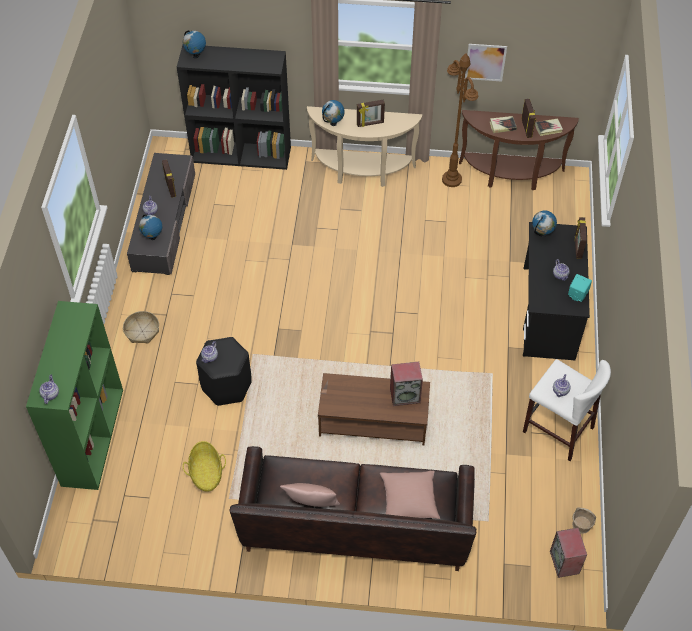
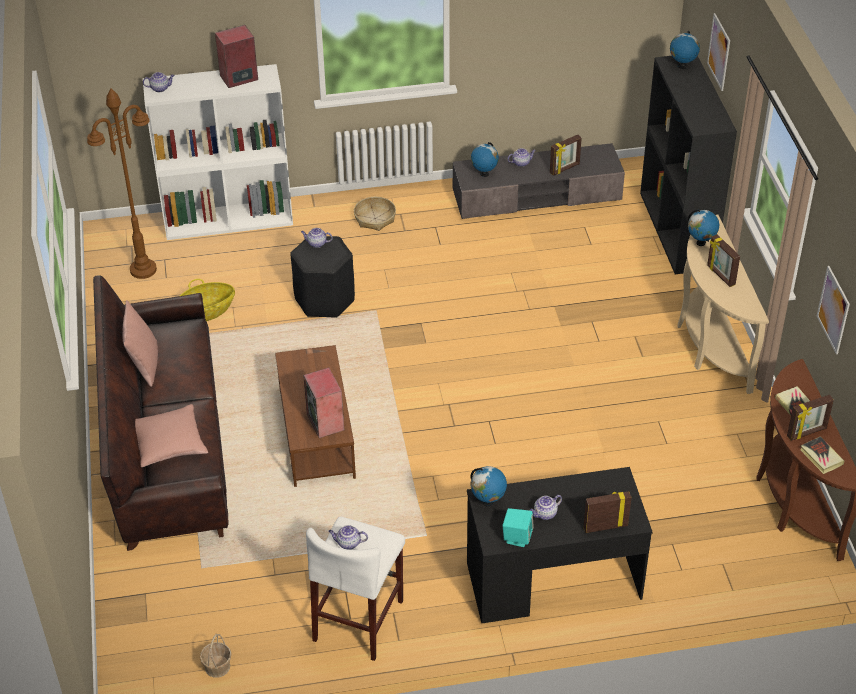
camera: 75 degrees right, 10 degrees down
green bookcase [26,301,123,490] -> white bookcase [143,64,293,240]
brown floor lamp [442,53,478,187] -> brown floor lamp moved to [87,89,157,279]
globe [532,211,557,237] -> globe moved to [470,466,507,506]
speaker [550,528,587,578] -> speaker moved to [215,25,258,88]
none -> picture [707,13,730,91]

